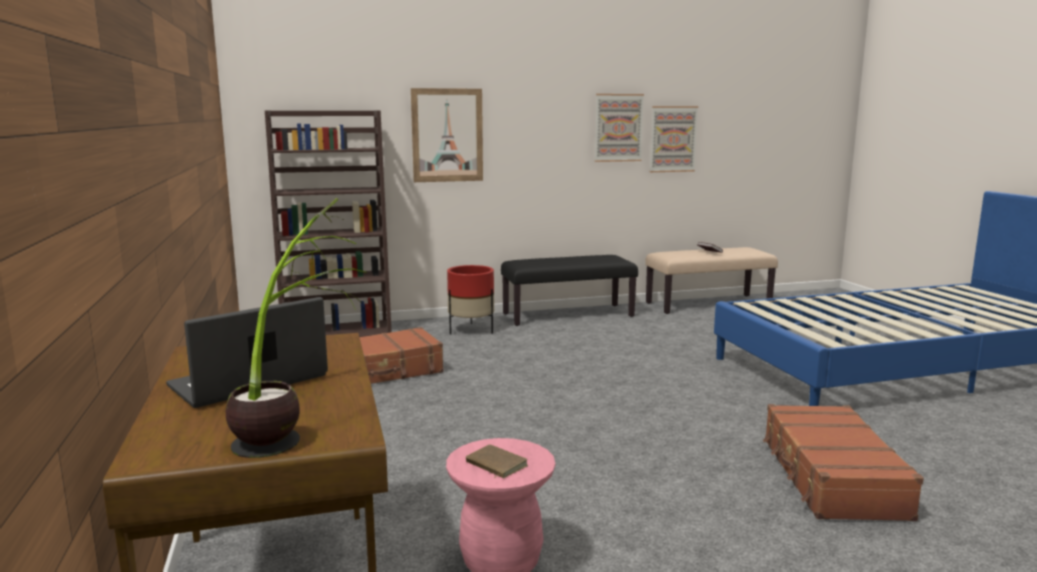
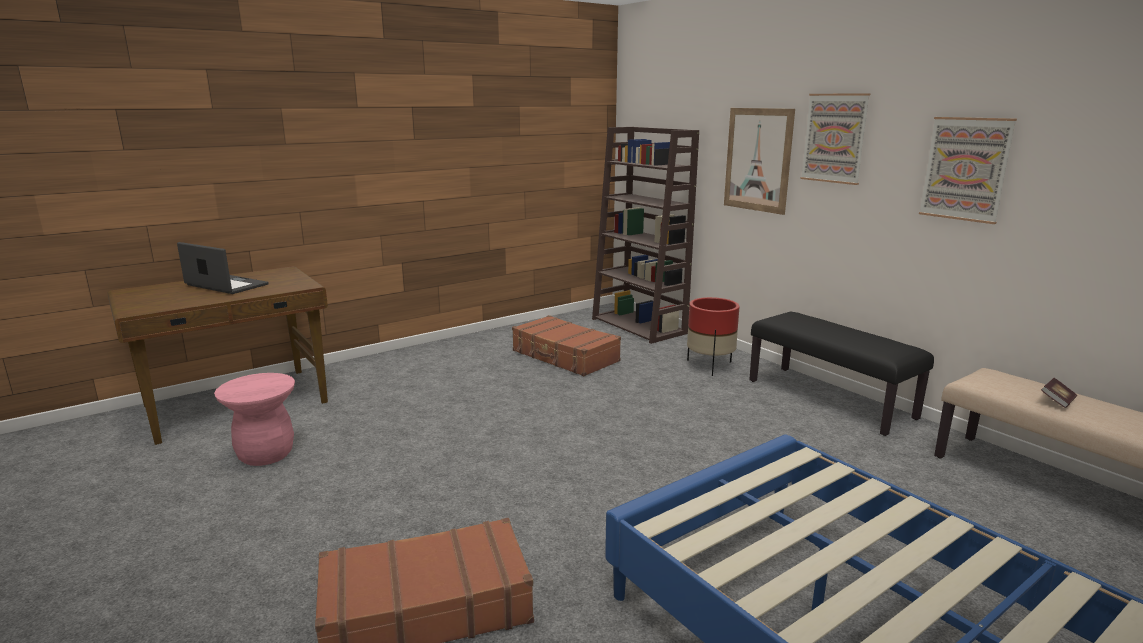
camera: 70 degrees right, 5 degrees up
potted plant [226,198,367,458] -> none
brown book [466,444,528,478] -> none
picture [650,106,698,172] -> picture moved to [800,93,871,185]

